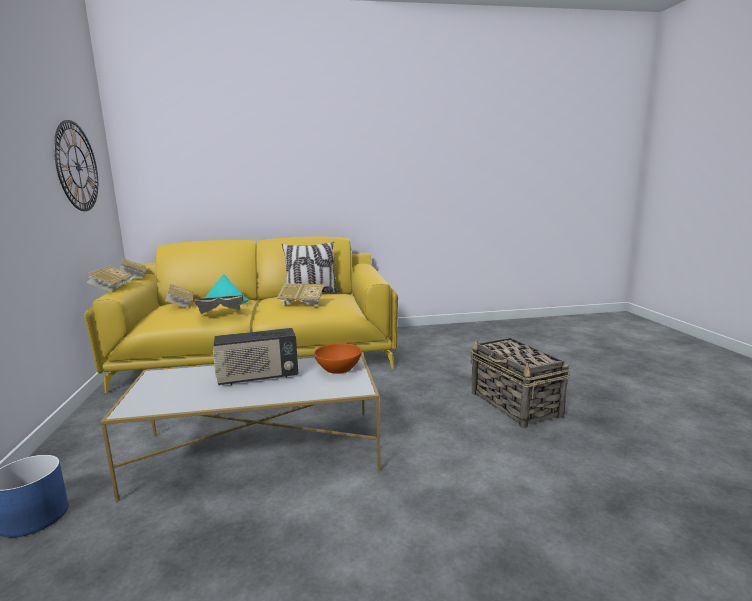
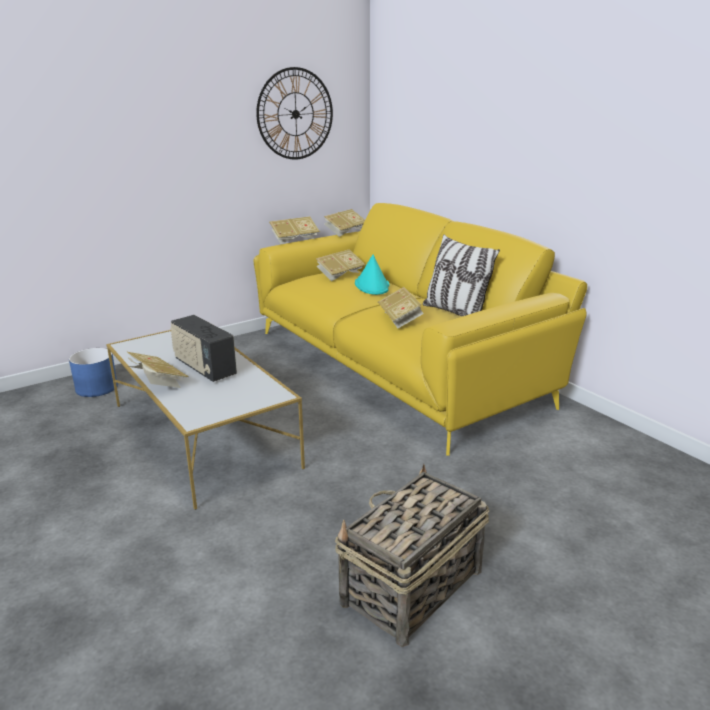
camera: 65 degrees right, 10 degrees up
book [194,295,243,314] -> book moved to [127,352,189,388]
orange bowl [314,343,362,374] -> none

